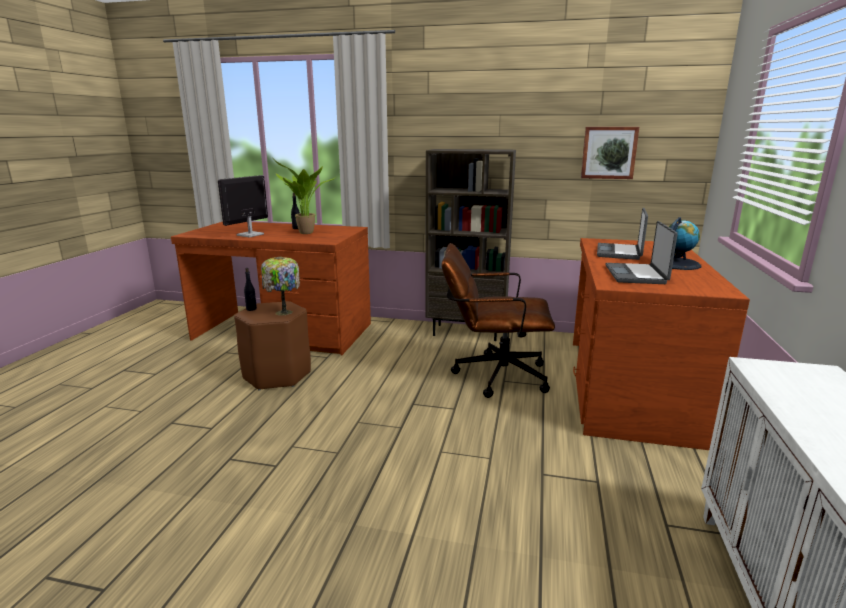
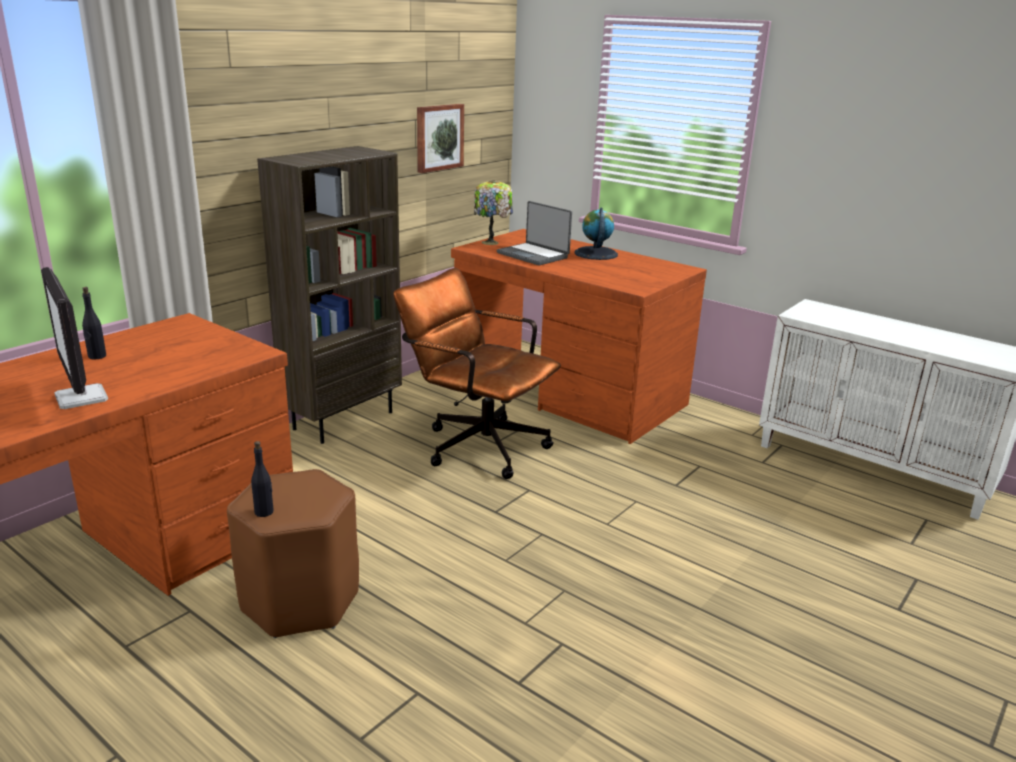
camera: 65 degrees left, 5 degrees up
table lamp [261,256,300,316] -> table lamp moved to [474,180,513,245]
potted plant [273,158,337,234] -> none
brown office chair [441,243,555,398] -> brown office chair turned 90 degrees clockwise [393,268,561,479]
laptop [605,221,678,284] -> none

